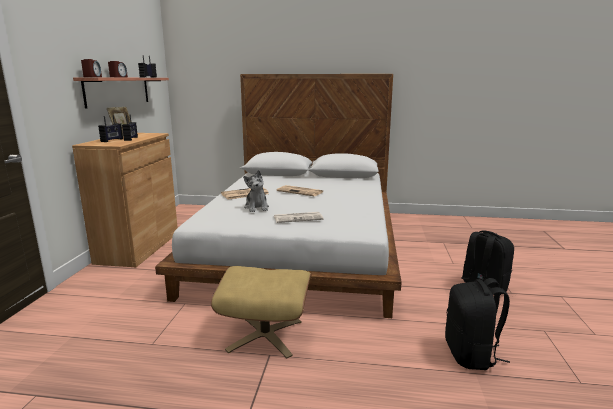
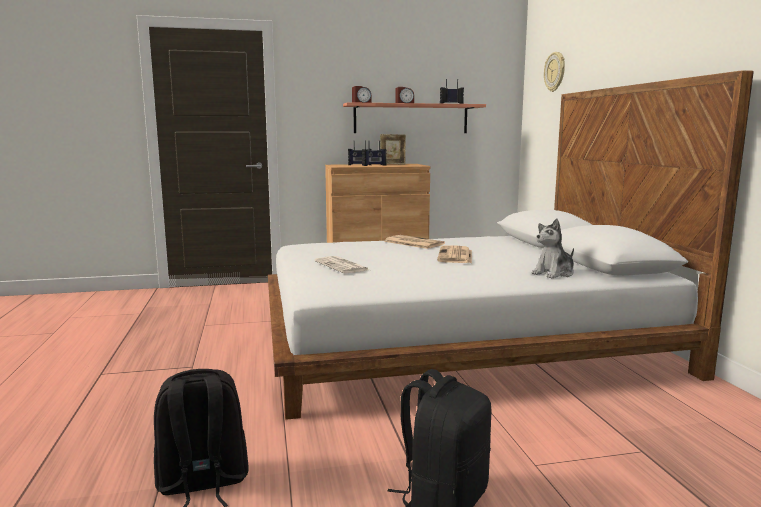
camera: 70 degrees right, 5 degrees down
beige ottoman [211,266,312,359] -> none
plush toy [243,170,269,212] -> plush toy moved to [532,218,574,279]
none -> wall clock [544,52,565,92]

